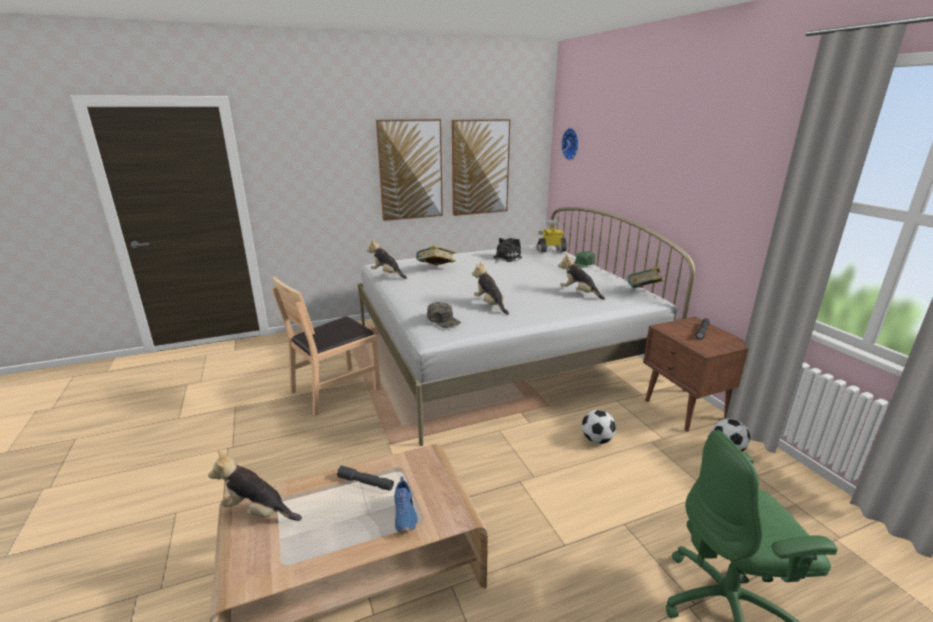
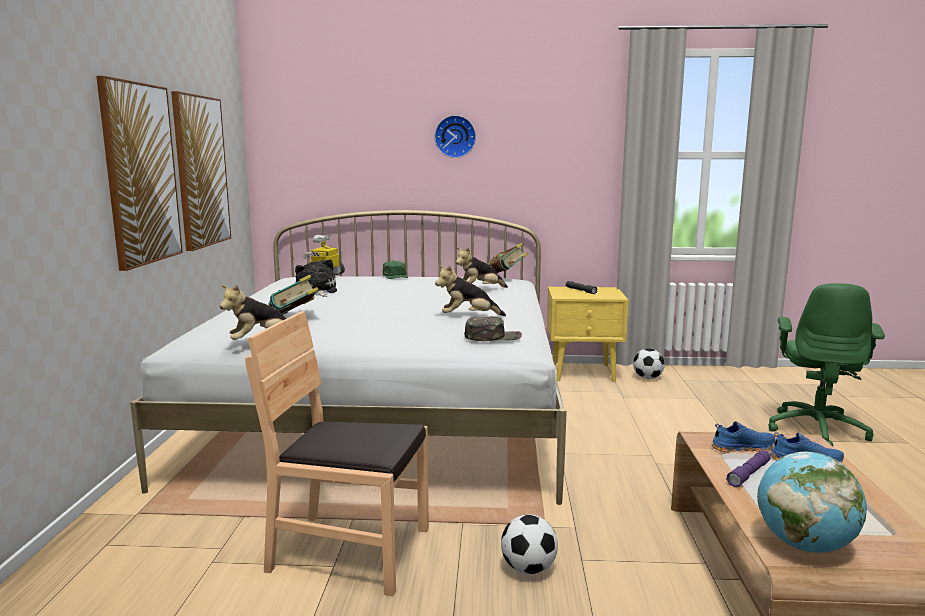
camera: 65 degrees left, 10 degrees down
plush toy [208,451,302,521] -> globe [757,452,867,553]
brown chair [272,277,381,416] -> brown chair turned 120 degrees clockwise [245,311,429,597]
grey flashlight [337,465,394,491] -> purple flashlight [726,450,771,487]
wall clock [561,128,579,160] -> wall clock moved to [434,115,476,158]
football [582,410,616,444] -> football moved to [501,514,558,574]
brown nightstand [643,317,749,432] -> yellow nightstand [547,287,629,382]
none -> blue shoe [711,421,775,452]

